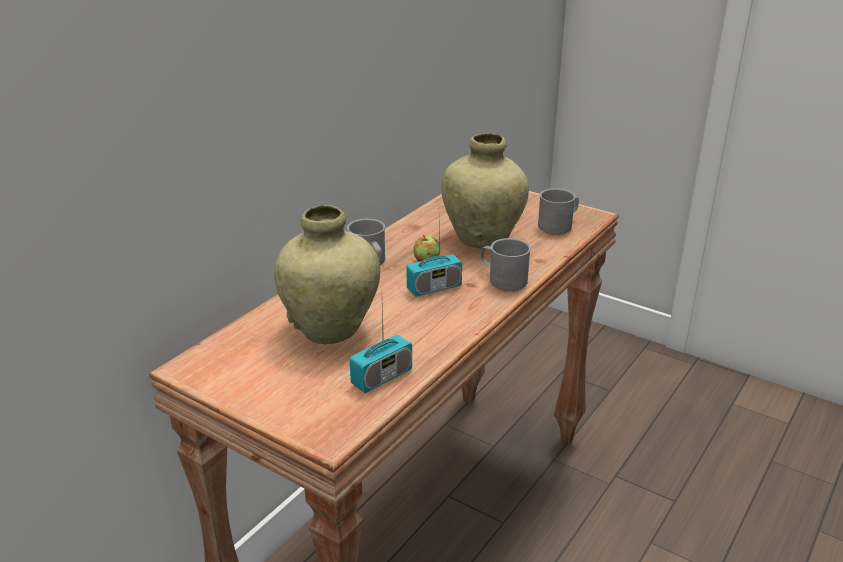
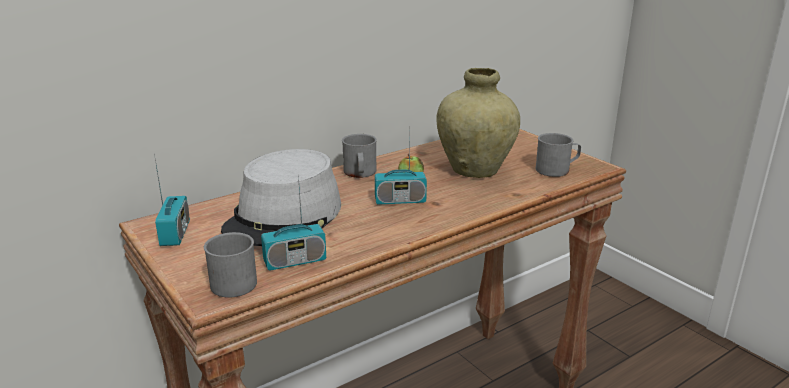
camera: 20 degrees right, 5 degrees down
beige vase [274,205,380,344] -> grey hat [221,149,341,246]
grey mug [481,238,531,291] -> grey mug moved to [204,232,257,298]
none -> radio [154,153,190,246]

